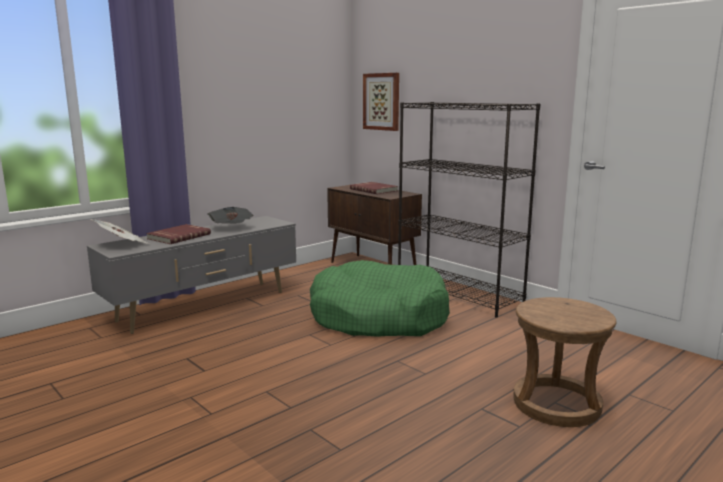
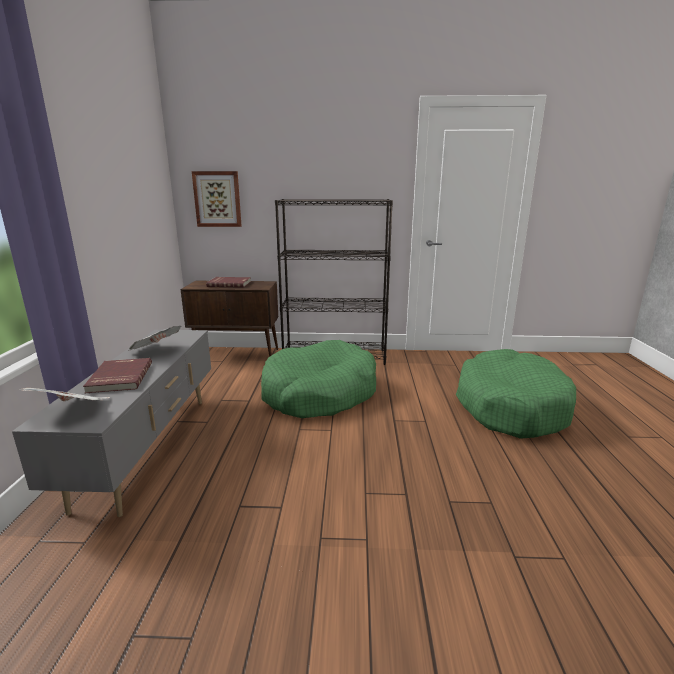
camera: 45 degrees left, 5 degrees up
brown stool [513,297,617,427] -> green dog bed [456,349,576,439]

